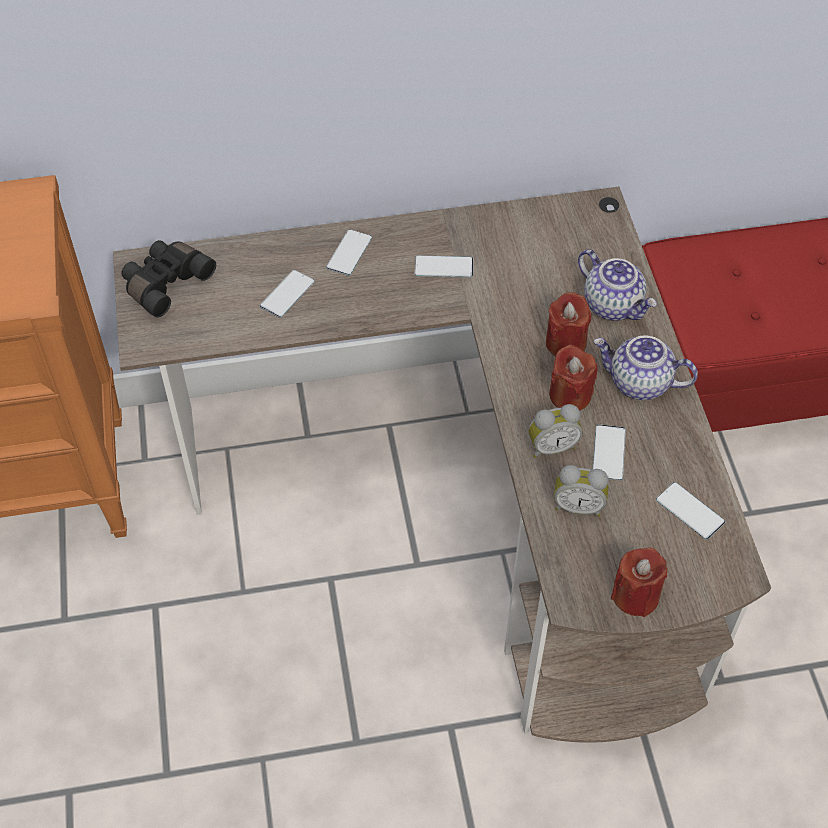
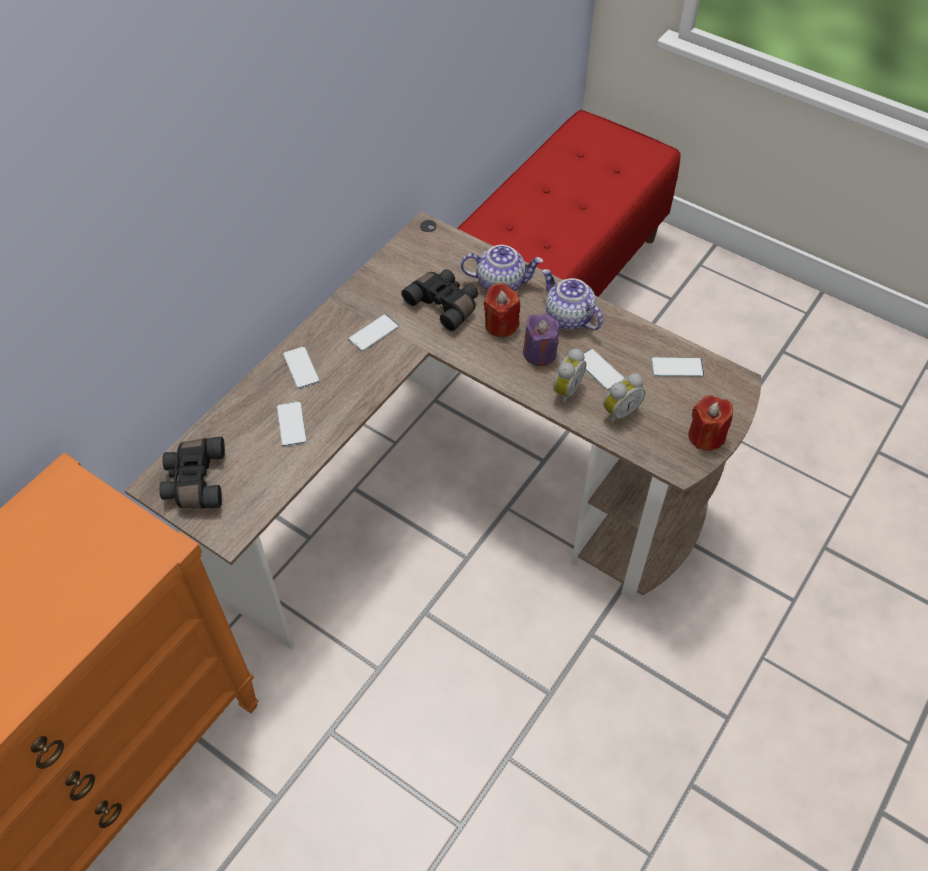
camera: 45 degrees left, 0 degrees up
red candle [549,344,598,411] -> purple candle [523,314,559,366]
teapot [593,335,698,400] -> teapot turned 75 degrees clockwise [542,269,603,330]
none -> black binoculars [401,269,478,332]

